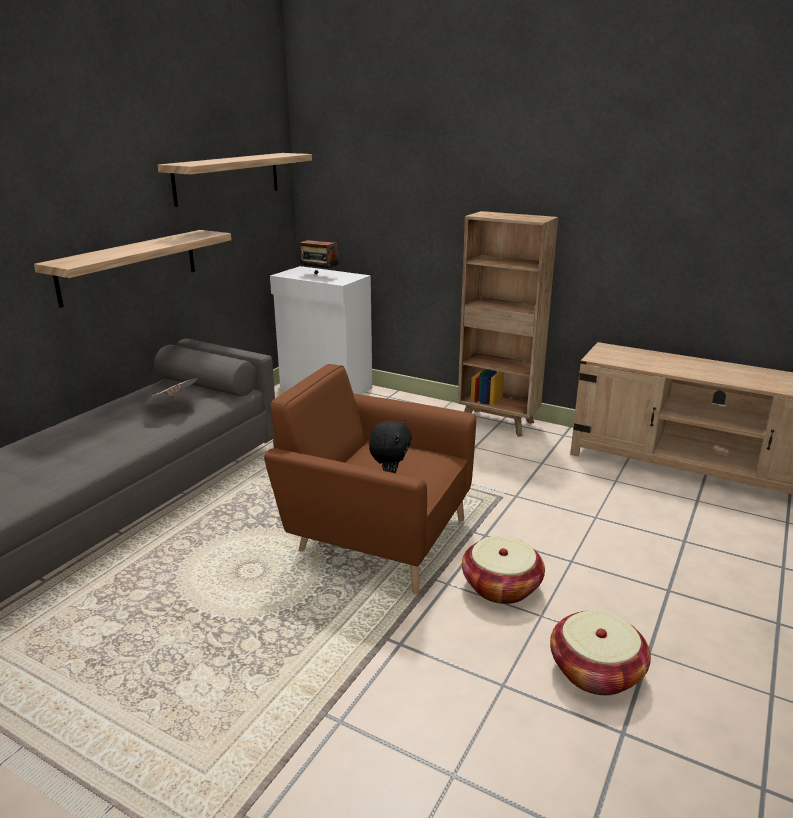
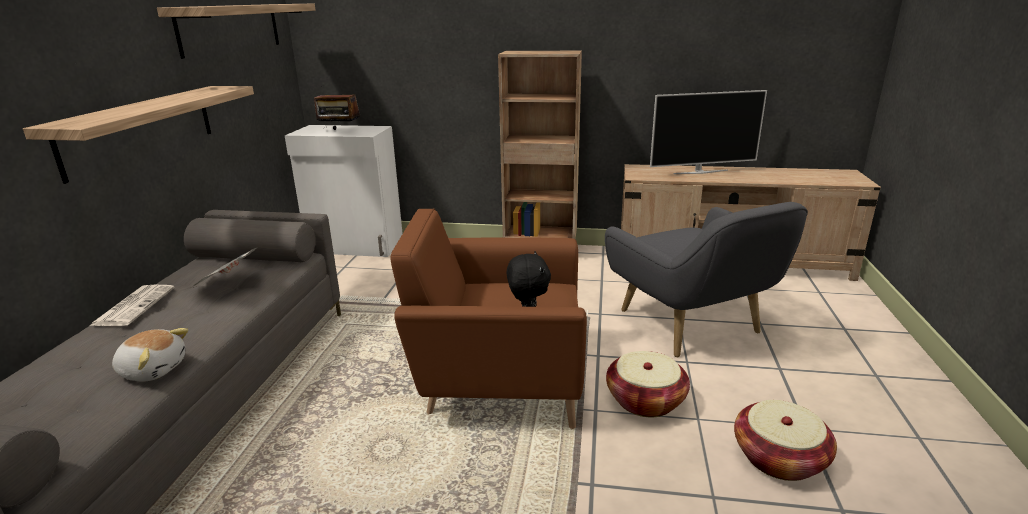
camera: 20 degrees left, 0 degrees up
none -> newspaper [90,285,175,326]
none -> plush toy [112,328,189,382]
none -> grey armchair [605,202,808,357]
none -> television [650,90,767,174]

